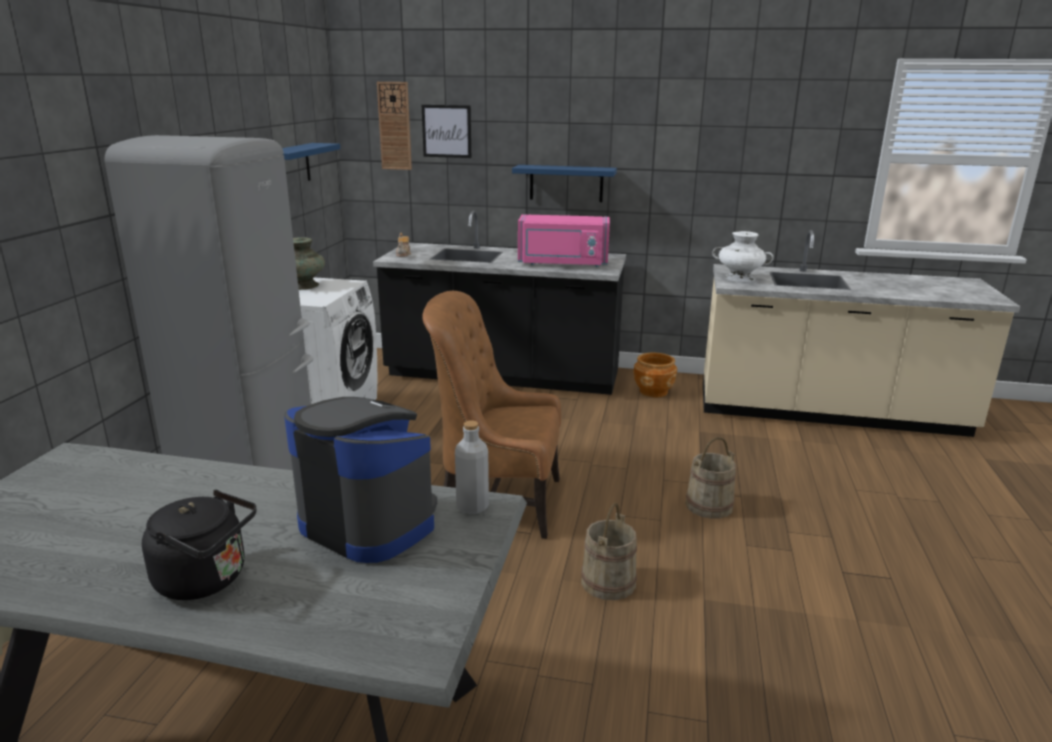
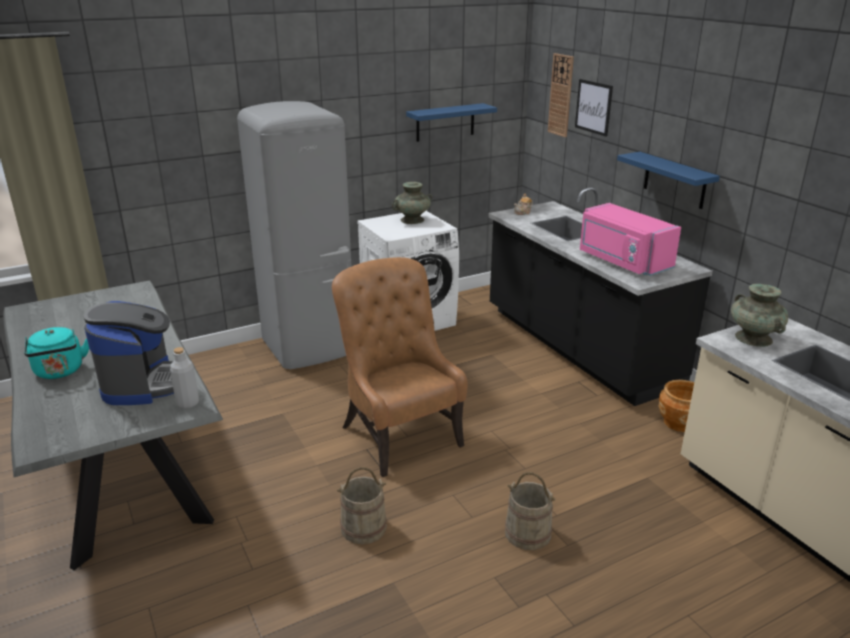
camera: 50 degrees right, 5 degrees up
black kettle [142,490,257,600] -> turquoise kettle [24,327,89,379]
white vase [712,231,773,282] -> turquoise vase [731,284,788,347]

